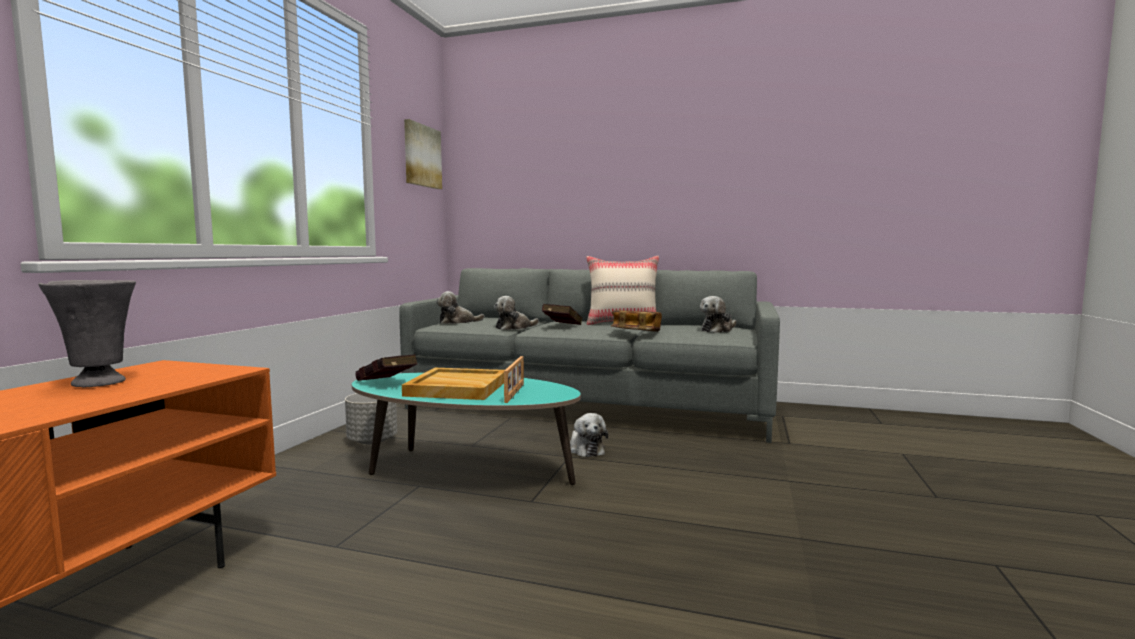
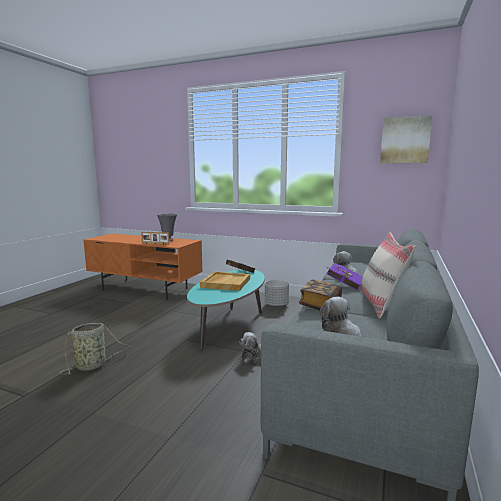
camera: 95 degrees right, 5 degrees up
plush toy [436,291,485,324] -> none
picture frame [504,356,524,403] -> picture frame moved to [141,232,170,245]
red book [542,304,582,325] -> purple book [326,263,363,290]
none -> basket [60,323,131,374]

